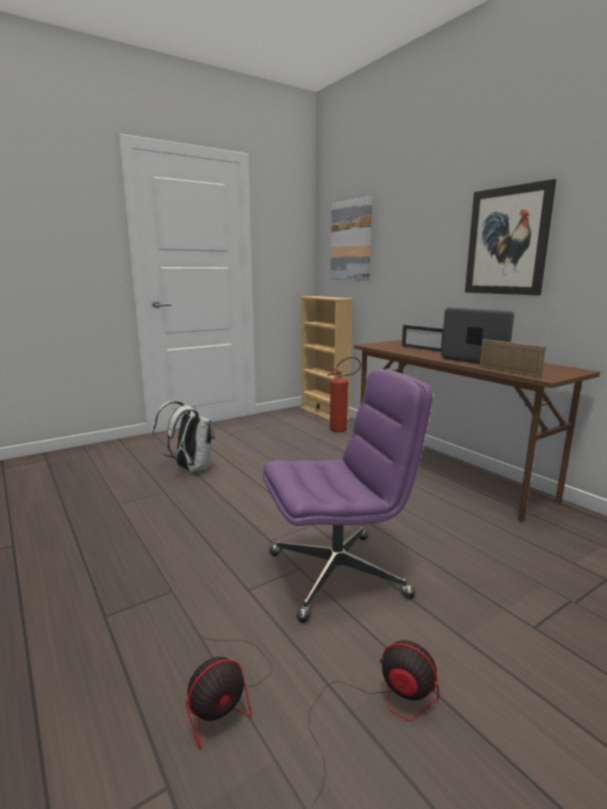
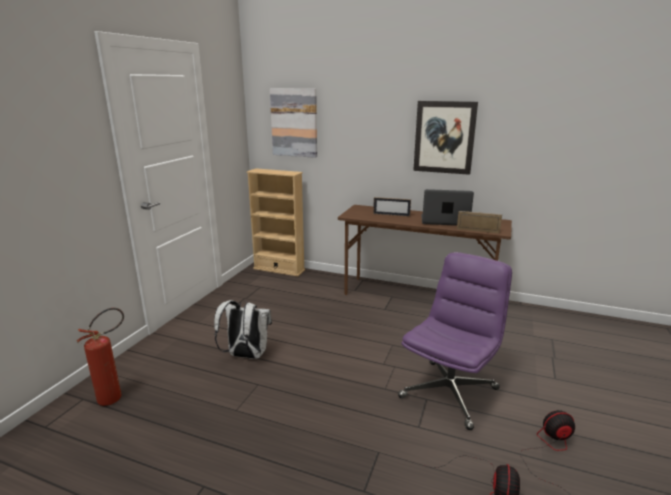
camera: 35 degrees left, 5 degrees up
fire extinguisher [327,357,361,432] -> fire extinguisher moved to [77,308,124,406]

